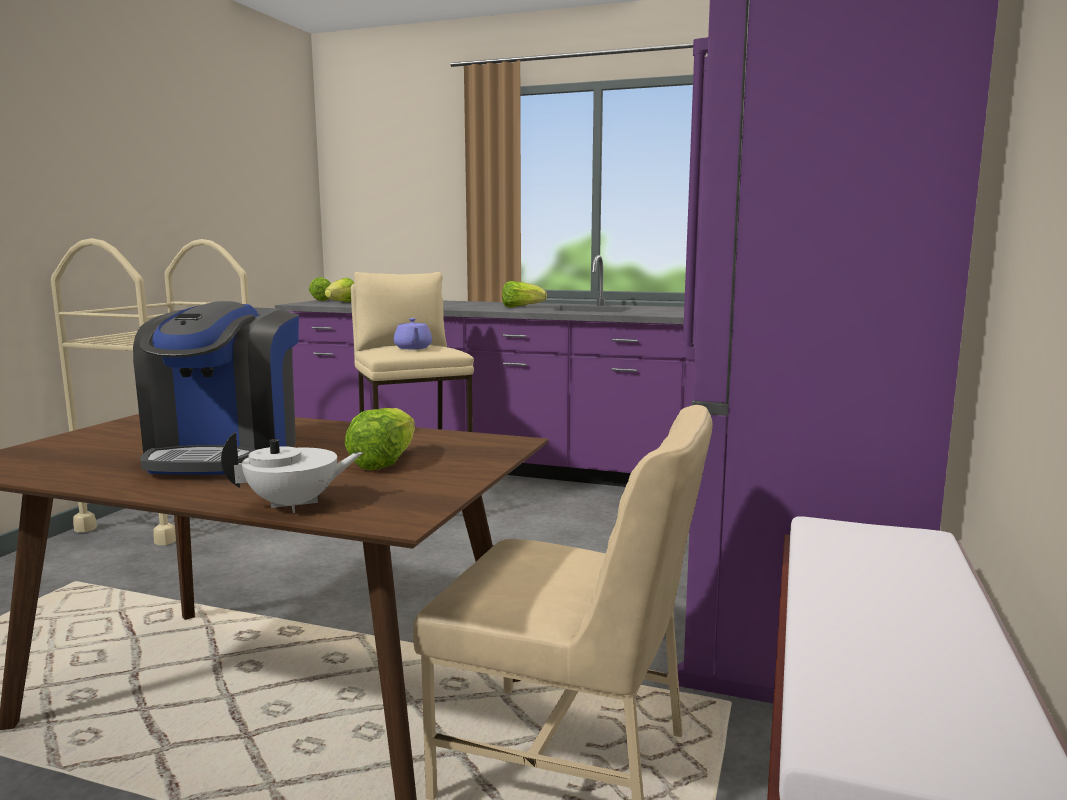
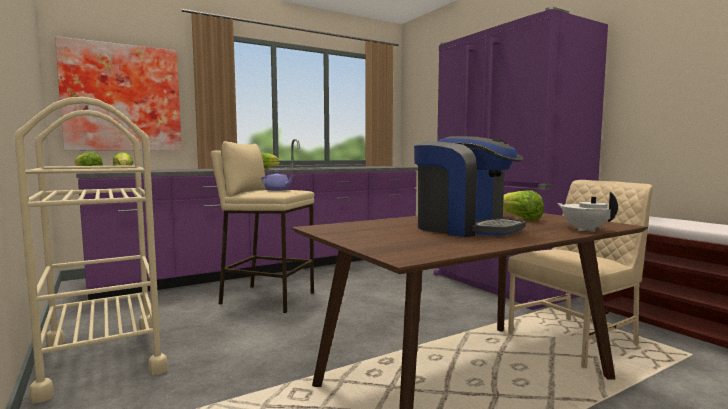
camera: 50 degrees left, 5 degrees down
white teapot [221,431,362,513] -> white teapot turned 45 degrees counterclockwise [557,192,618,232]
none -> picture [55,36,182,151]

